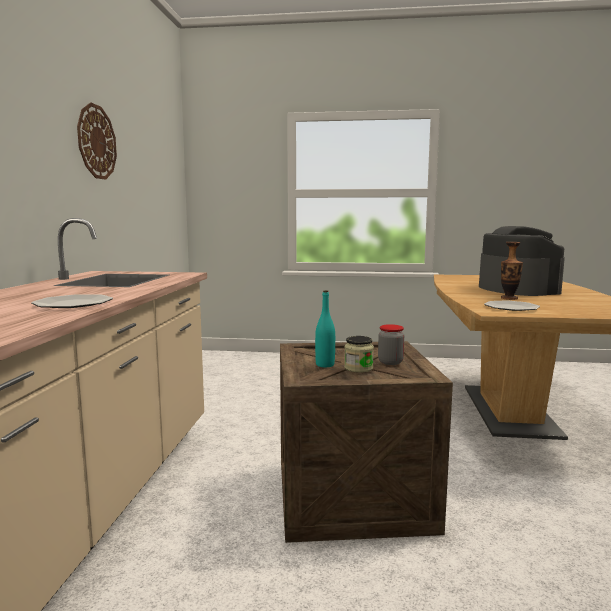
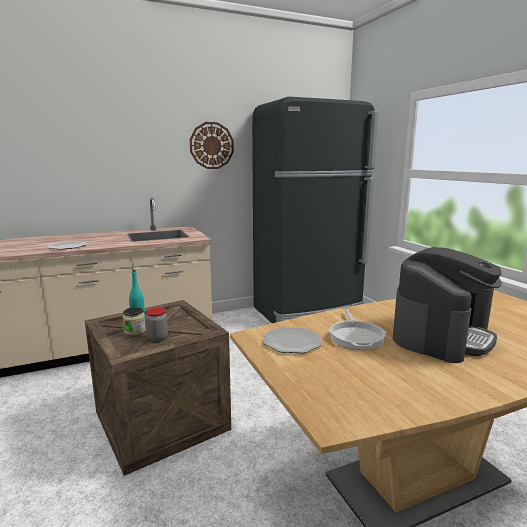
camera: 60 degrees right, 5 degrees up
vase [501,242,523,300] -> frying pan [328,308,386,350]
none -> black fridge [252,97,379,323]

